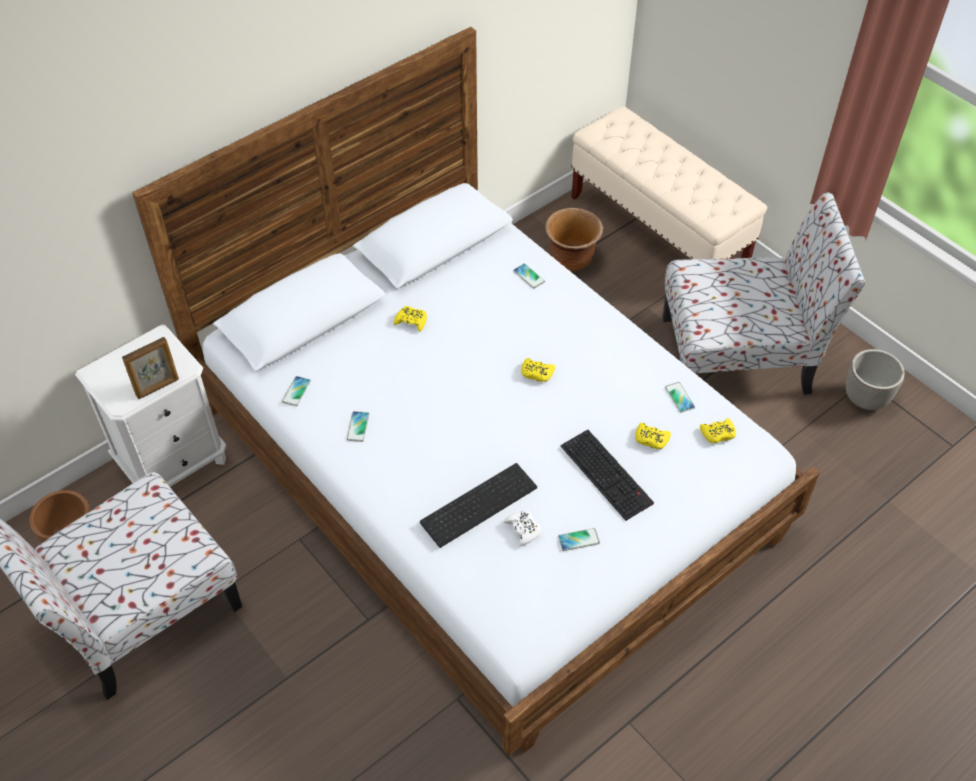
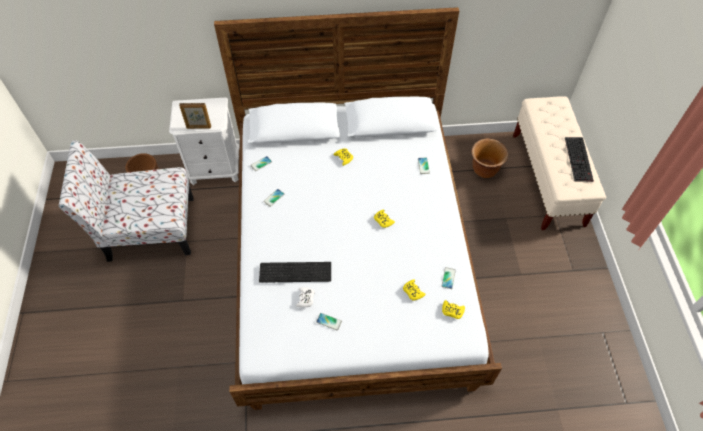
camera: 35 degrees right, 5 degrees up
keyboard [561,430,654,521] -> keyboard moved to [565,137,594,182]
chair [662,193,865,395] -> none
planter [846,349,905,410] -> none

